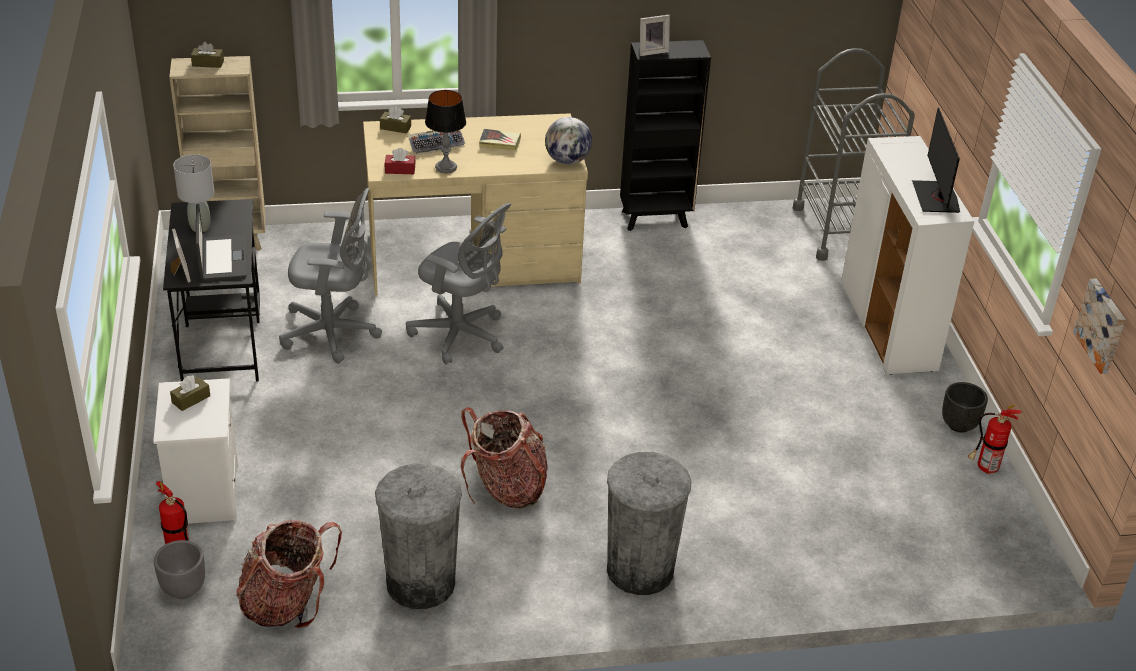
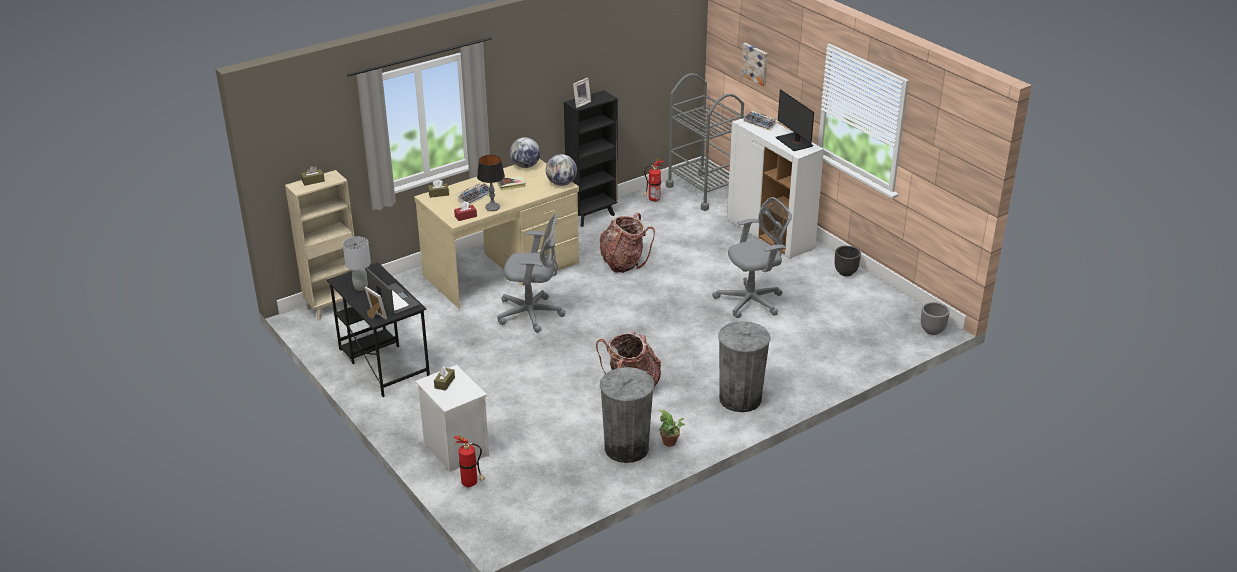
camera: 25 degrees left, 5 degrees down
grey planter [154,540,205,599] -> grey planter moved to [921,302,950,335]
backpack [236,520,342,629] -> backpack moved to [600,212,655,273]
grey office chair [279,188,382,364] -> grey office chair moved to [712,197,792,318]
fire extinguisher [968,404,1021,474] -> fire extinguisher moved to [643,158,664,202]
picture [1073,279,1126,374] -> picture moved to [741,43,768,86]
none -> globe [510,137,540,168]
none -> potted plant [658,410,685,447]
none -> keyboard [743,111,778,131]

